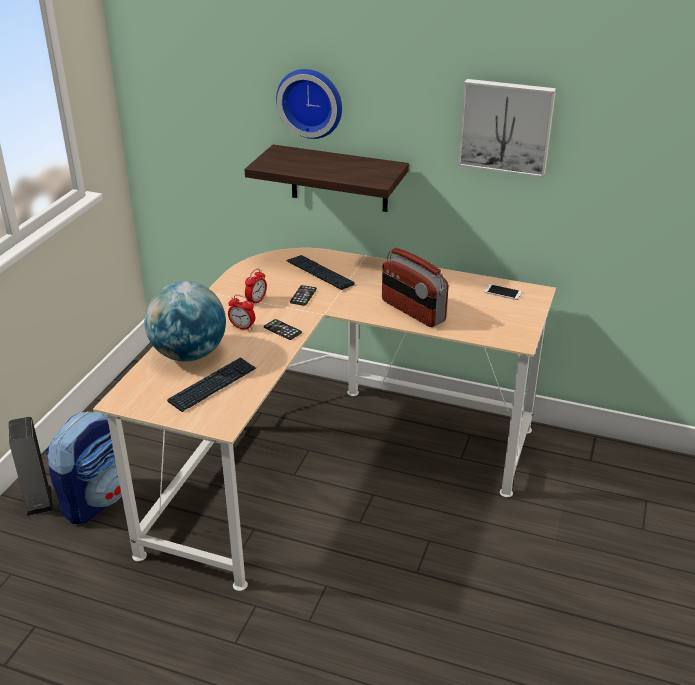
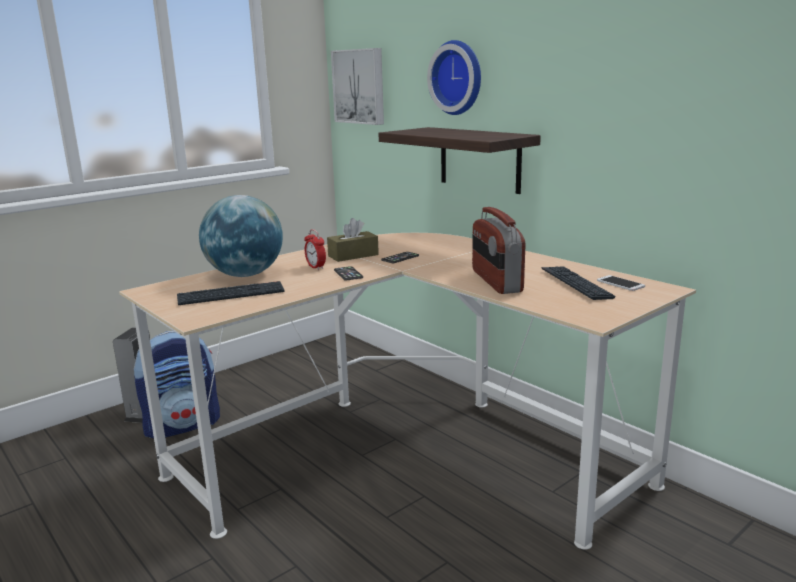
camera: 30 degrees right, 15 degrees down
alarm clock [245,268,267,306] -> brown tissue box [327,218,379,262]
keyboard [286,255,355,290] -> keyboard moved to [542,266,616,300]
picture [458,79,556,178] -> picture moved to [331,48,384,125]

